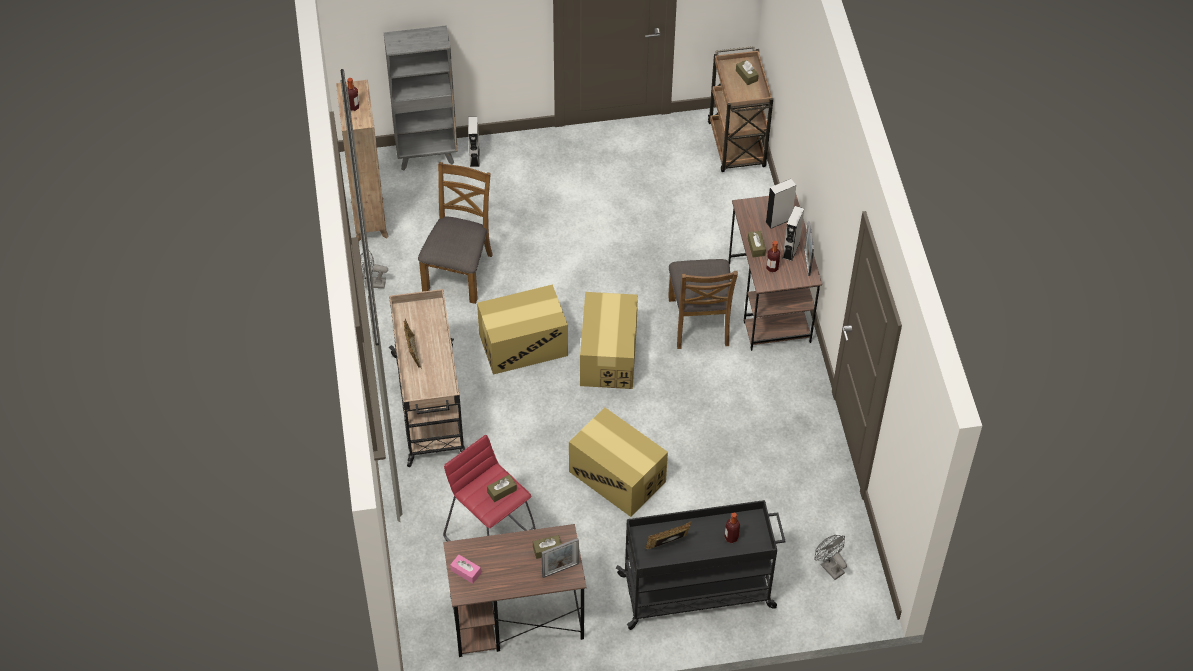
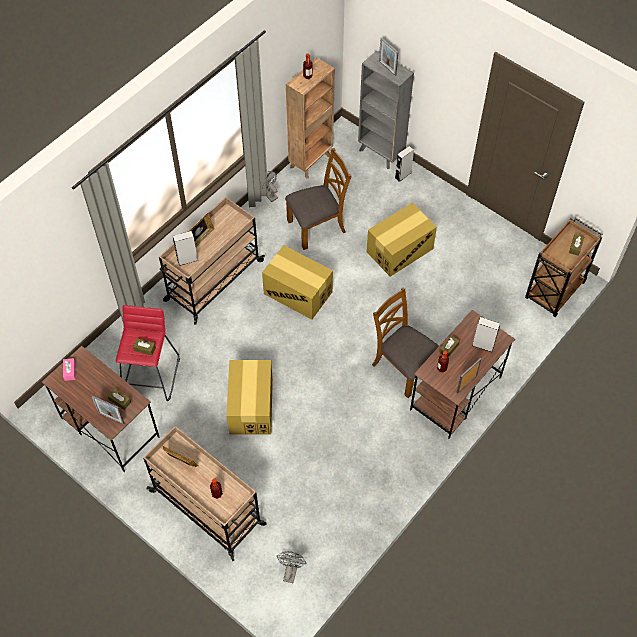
camera: 50 degrees right, 5 degrees up
cardboard box [580,292,638,389] -> cardboard box moved to [367,203,437,277]
black cart [616,500,786,630] -> beige cart [143,426,267,561]
brown chair [668,259,738,349] -> brown chair turned 90 degrees clockwise [372,288,439,398]
grey speaker [782,206,804,261] -> grey speaker moved to [173,231,198,266]
none -> picture frame [379,37,398,76]

